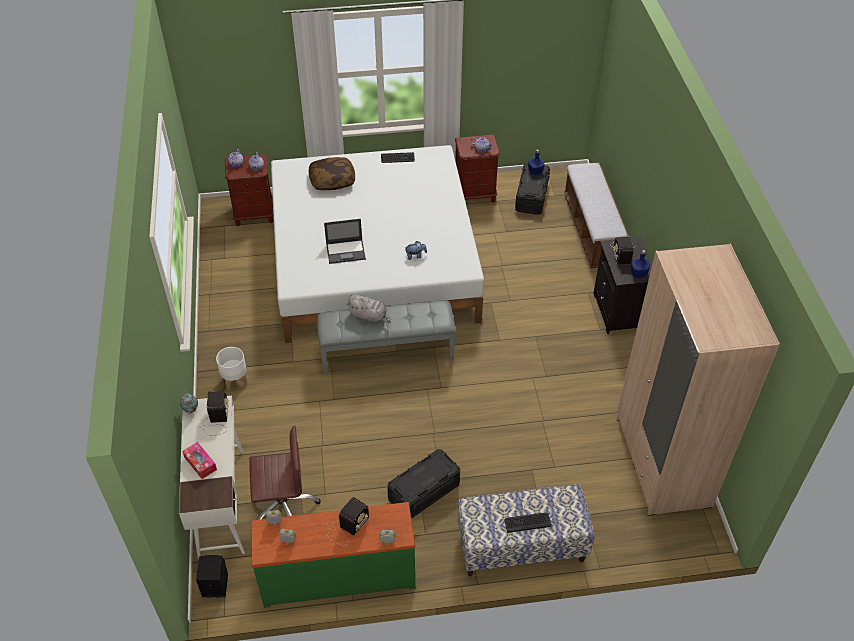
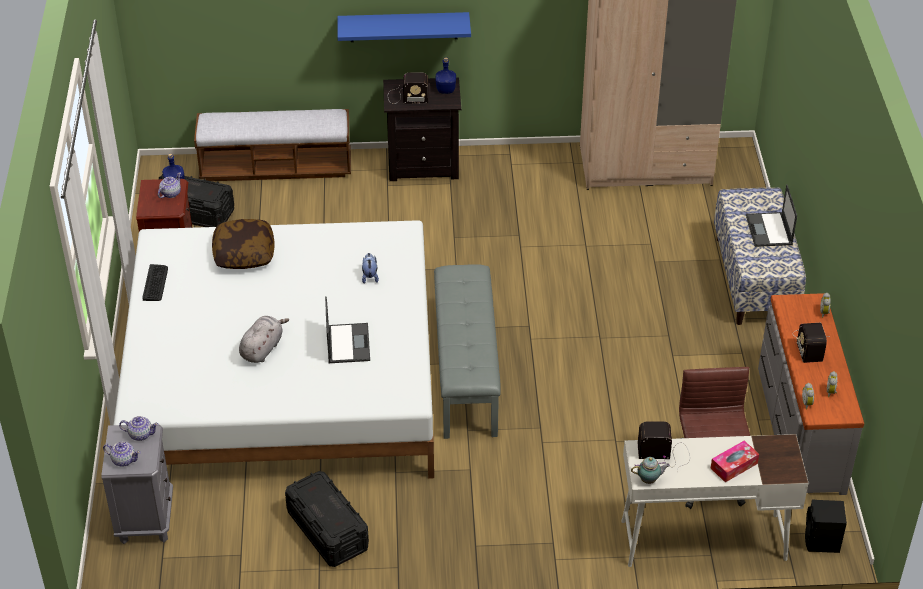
camera: 85 degrees left, 5 degrees down
white planter [216,347,247,391] -> none
brown nightstand [225,154,274,226] -> grey nightstand [101,424,173,544]
green dresser [251,502,415,608] -> grey dresser [758,293,864,495]
pillow [309,157,355,190] -> pillow moved to [212,219,274,269]
radio [328,497,369,545] -> radio turned 135 degrees counterclockwise [793,323,827,363]
grey plush toy [347,295,391,324] -> grey plush toy moved to [239,316,289,363]
black storage box [387,449,460,519] -> black storage box moved to [285,471,369,567]
keyboard [504,512,552,533] -> laptop [746,184,797,247]
none -> blue shelf [337,12,471,42]

